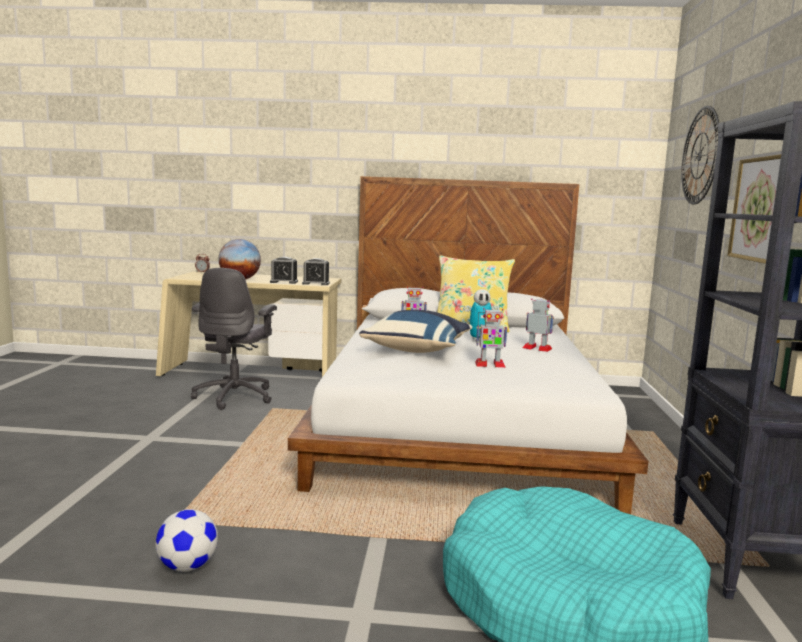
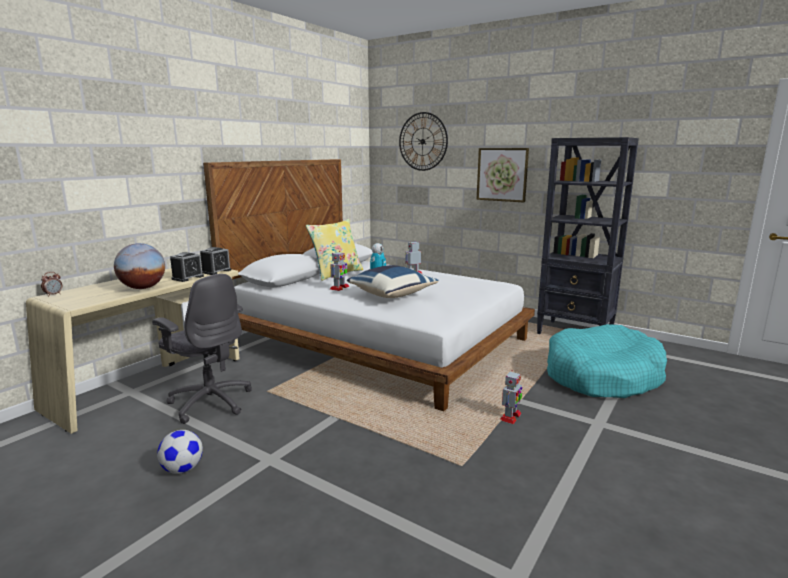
camera: 60 degrees left, 5 degrees up
football [156,509,218,572] -> football moved to [157,430,203,474]
toy robot [475,308,508,368] -> toy robot moved to [500,370,522,424]

